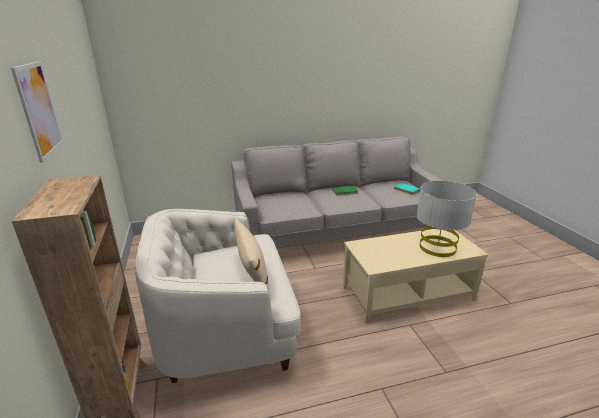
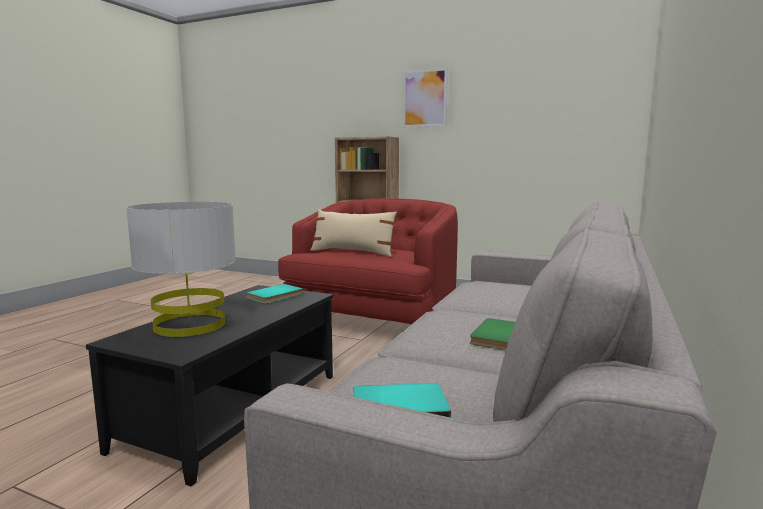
camera: 130 degrees right, 15 degrees down
white armchair [135,209,301,383] -> red armchair [278,198,458,324]
beige coffee table [343,229,488,324] -> black coffee table [86,285,333,487]
none -> turquoise book [246,284,303,304]

